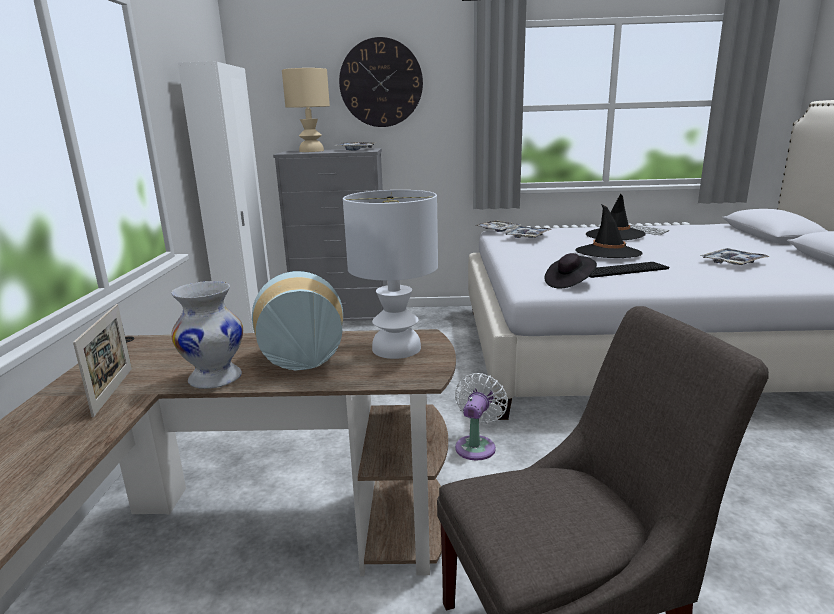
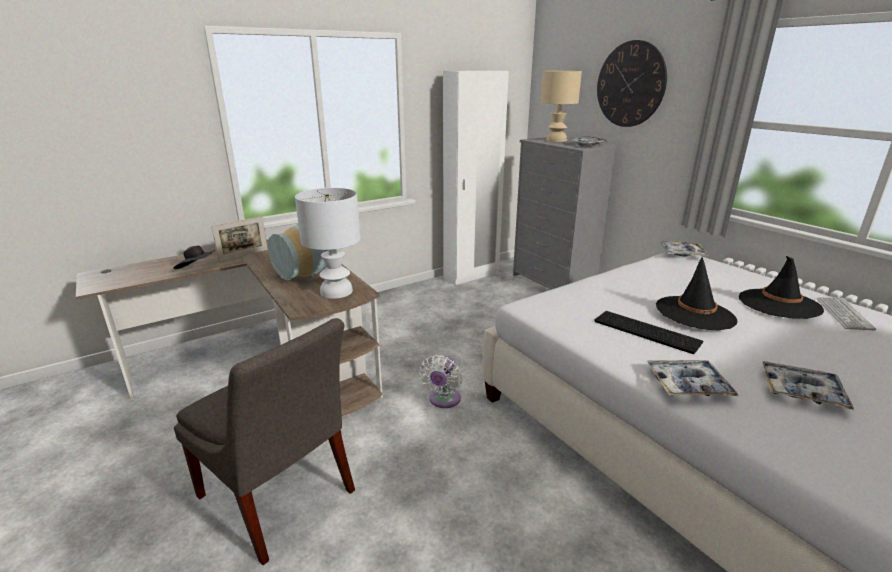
camera: 55 degrees right, 5 degrees up
white vase [171,281,243,389] -> none
white fan [455,373,508,461] -> white fan turned 120 degrees clockwise [419,355,462,408]
tray [505,226,552,238] -> tray moved to [647,360,739,396]
black hat [544,253,597,289] -> black hat moved to [174,245,215,269]

